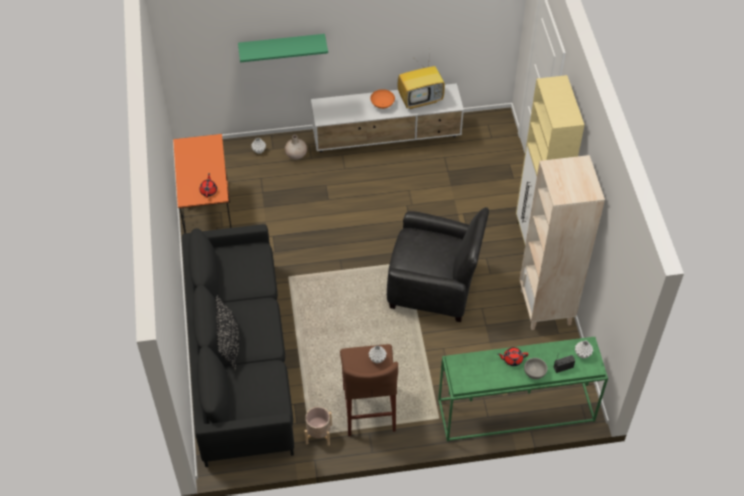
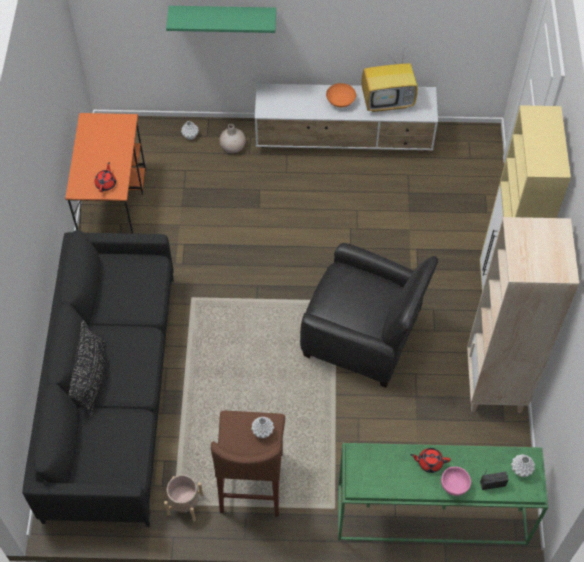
camera: 10 degrees right, 5 degrees up
grey bowl [524,358,548,379] -> pink bowl [441,467,471,496]

